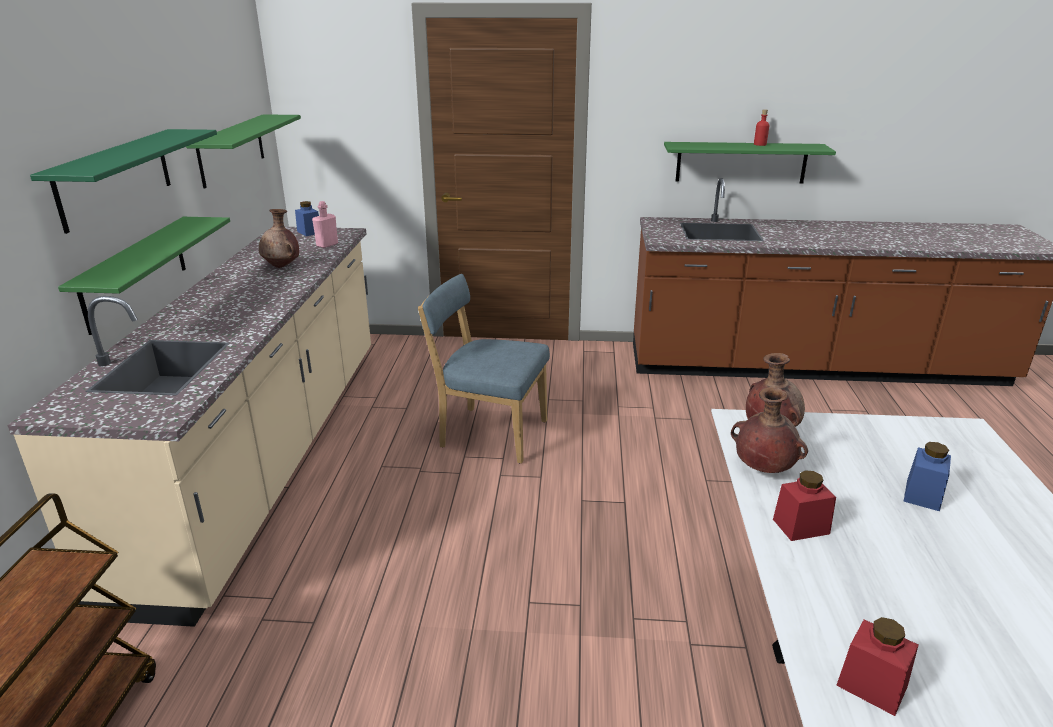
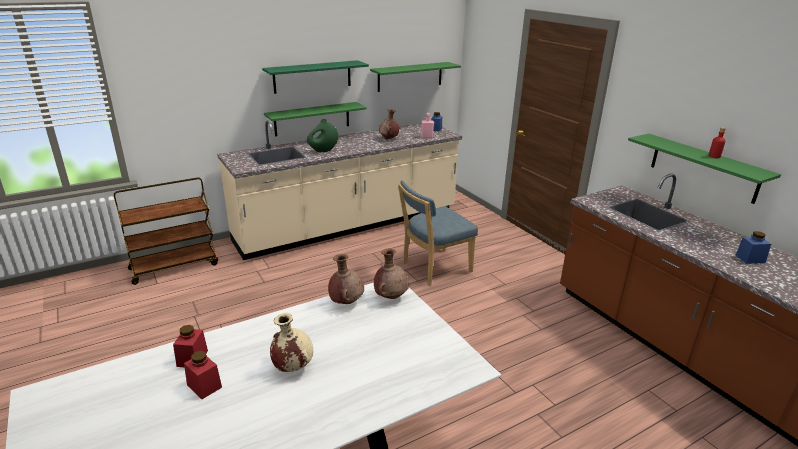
camera: 55 degrees right, 0 degrees up
blue chair [418,274,550,464] -> blue chair turned 105 degrees counterclockwise [398,180,478,286]
red jar [773,470,836,541] -> red jar moved to [184,351,222,399]
blue jar [903,442,951,511] -> blue jar moved to [735,231,771,264]
none -> beige vase [270,313,313,372]
none -> green vase [307,119,338,152]

